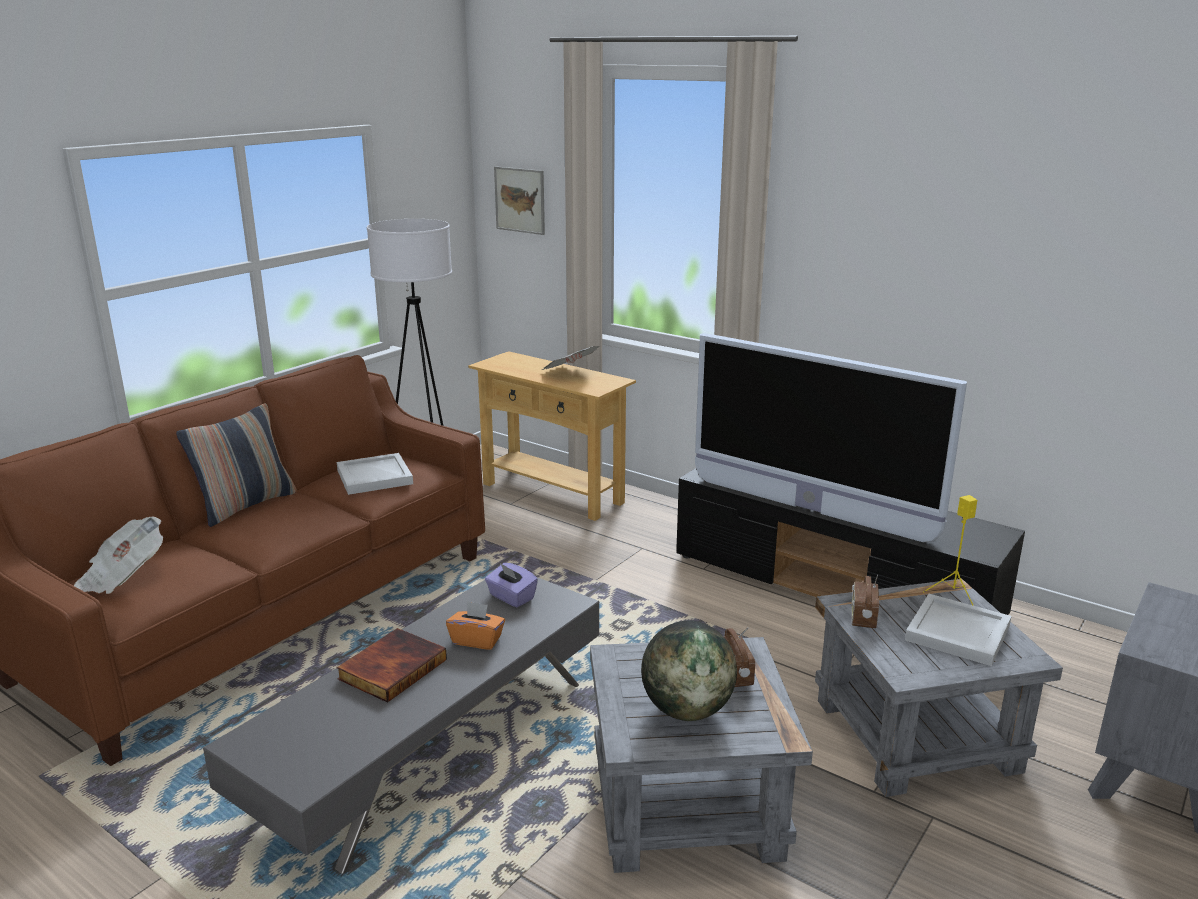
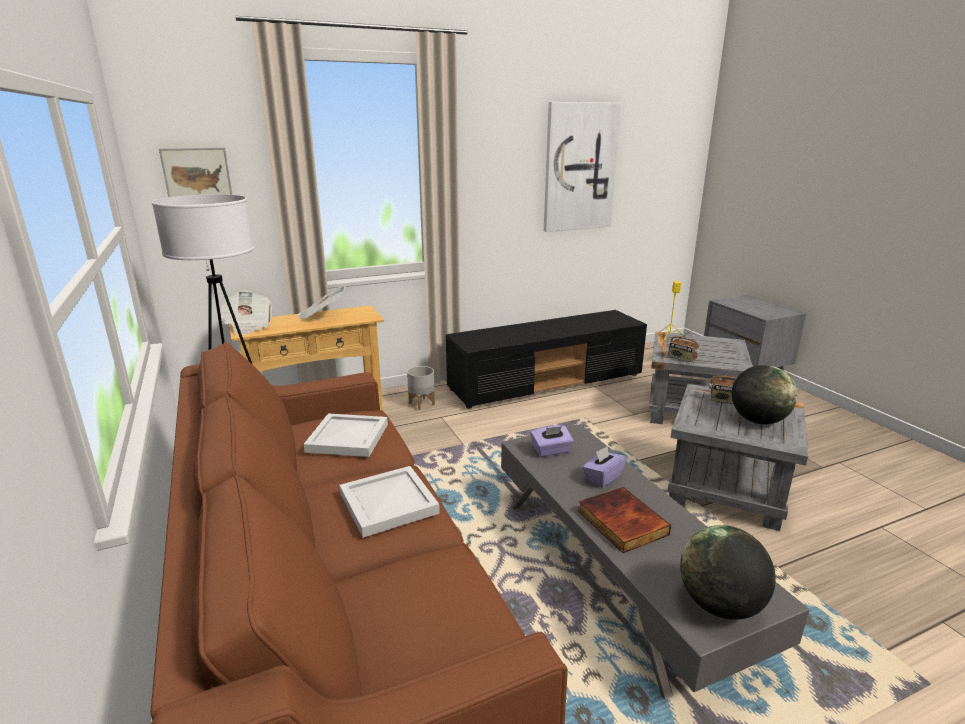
camera: 60 degrees left, 0 degrees up
newspaper [74,516,163,594] -> newspaper moved to [220,291,272,335]
pillow [176,403,297,527] -> none
orange tissue box [446,601,505,650] -> purple tissue box [582,446,627,488]
television [695,333,967,542] -> none
white tray [905,594,1011,666] -> white tray moved to [339,466,440,538]
none -> grey planter [407,366,435,410]
none -> picture [544,102,621,232]
none -> globe [680,525,776,620]

